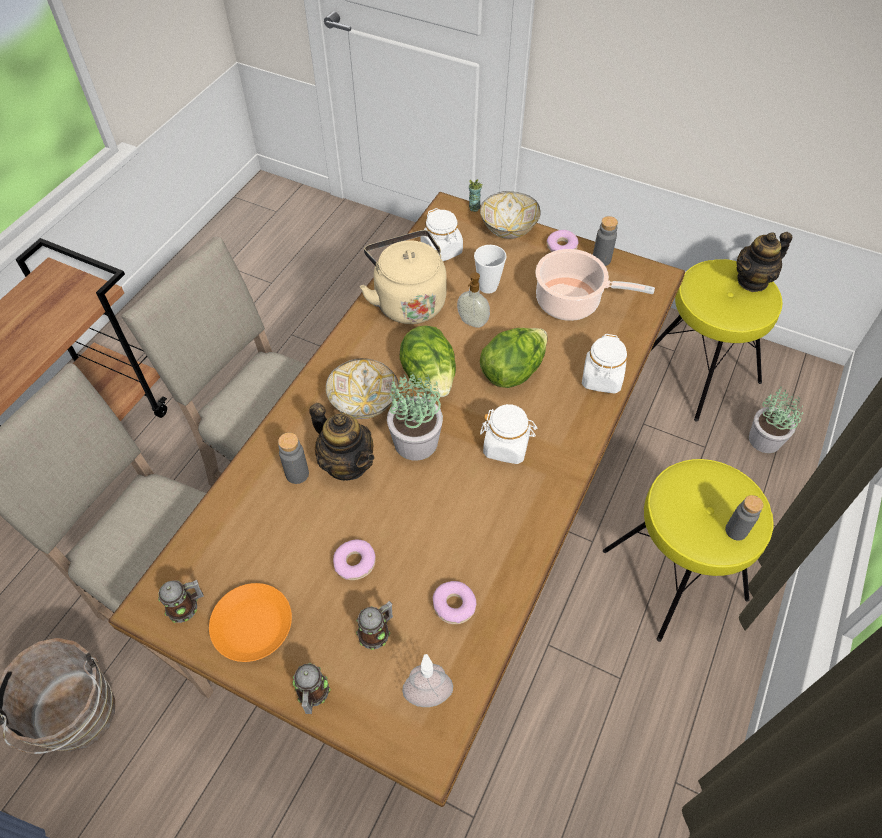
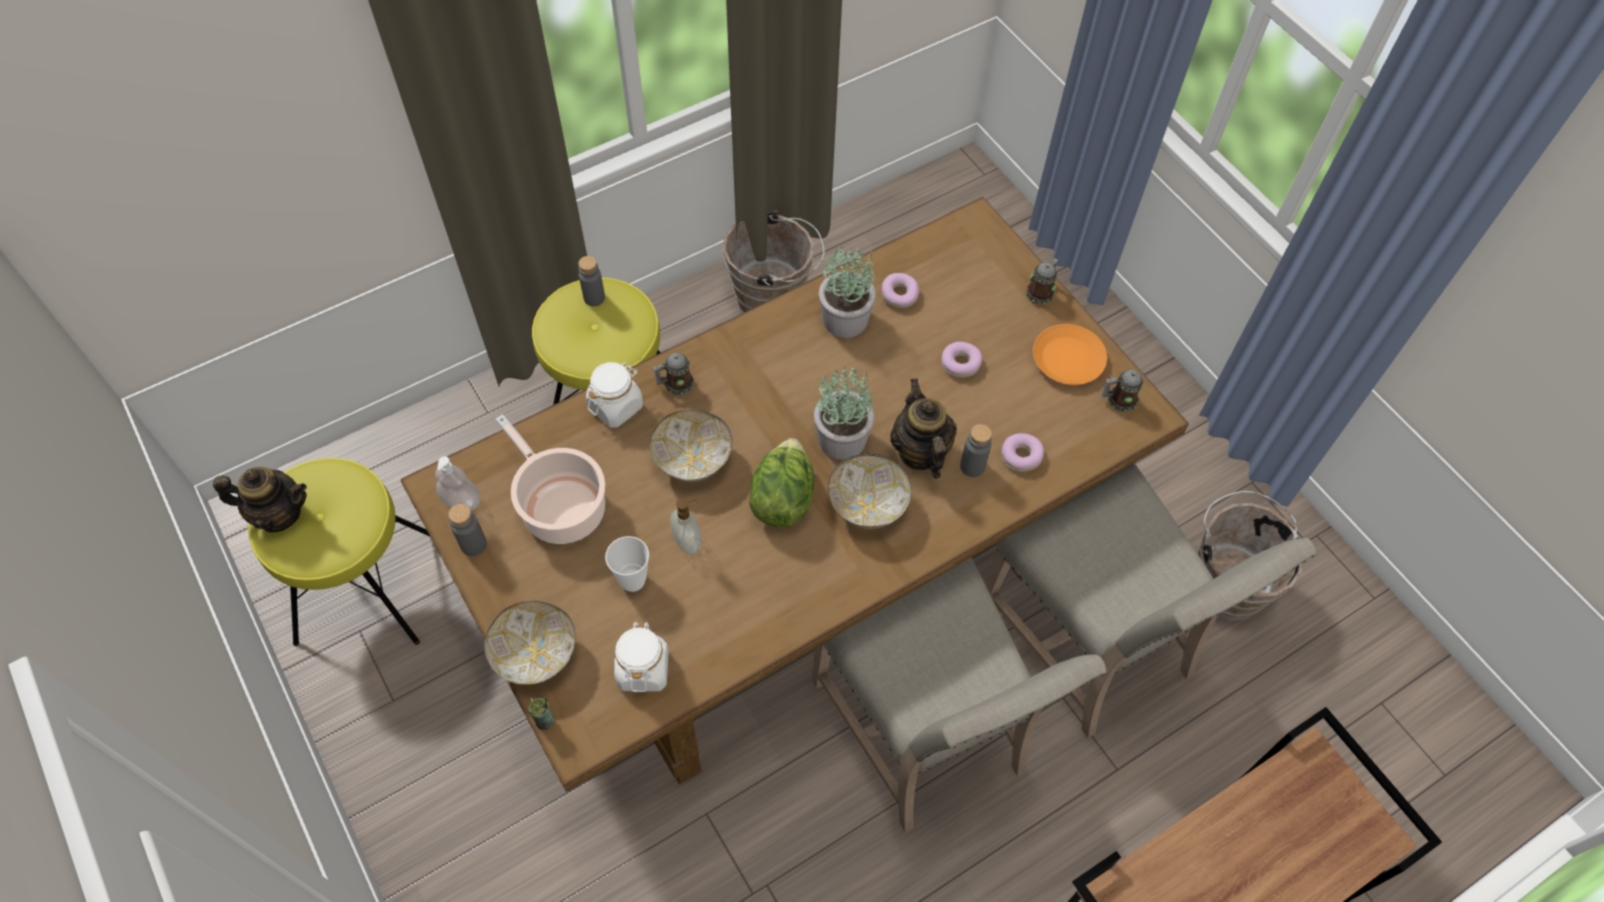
camera: 150 degrees left, 5 degrees up
mug [356,601,393,650] -> mug moved to [653,353,695,395]
beige kettle [360,230,447,324] -> none
soap dispenser [402,654,453,707] -> soap dispenser moved to [435,456,480,511]
lettuce [480,328,547,388] -> bowl [649,409,733,481]
white jar [480,404,537,464] -> none
donut [547,230,578,252] -> donut moved to [1001,433,1044,471]
potted plant [749,387,803,453] -> potted plant moved to [819,245,876,338]
none -> brown bucket [723,210,825,312]

